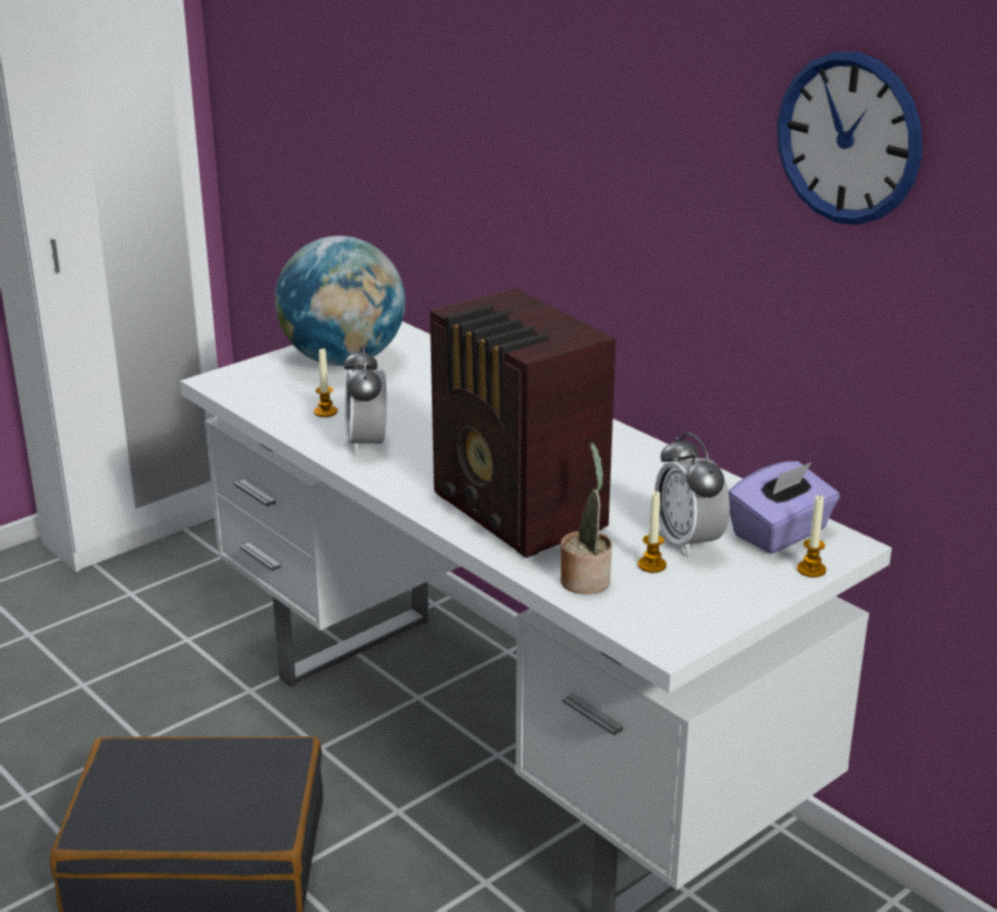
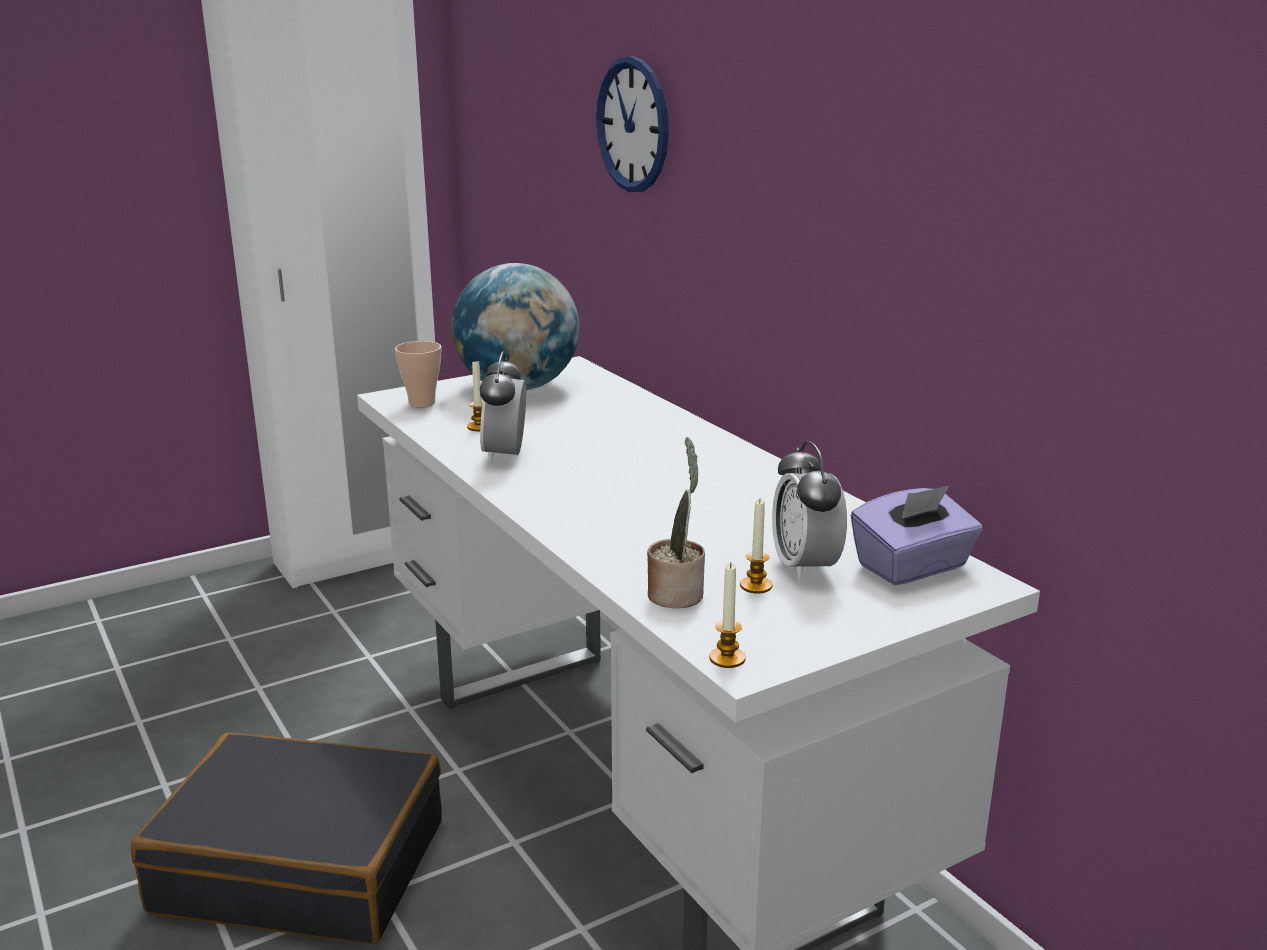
camera: 10 degrees right, 5 degrees down
radio [430,288,616,558] -> none
wall clock [777,52,922,225] -> wall clock moved to [596,56,669,192]
candle [797,495,826,577] -> candle moved to [709,563,746,668]
none -> cup [395,341,441,408]

